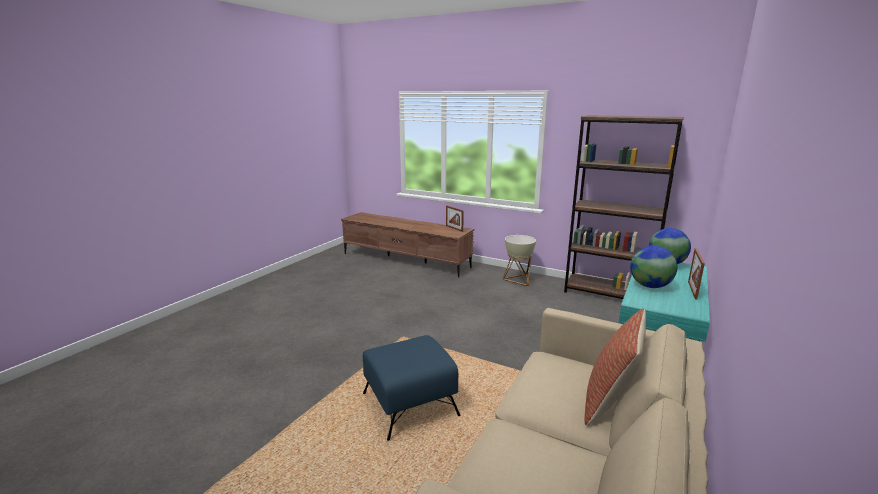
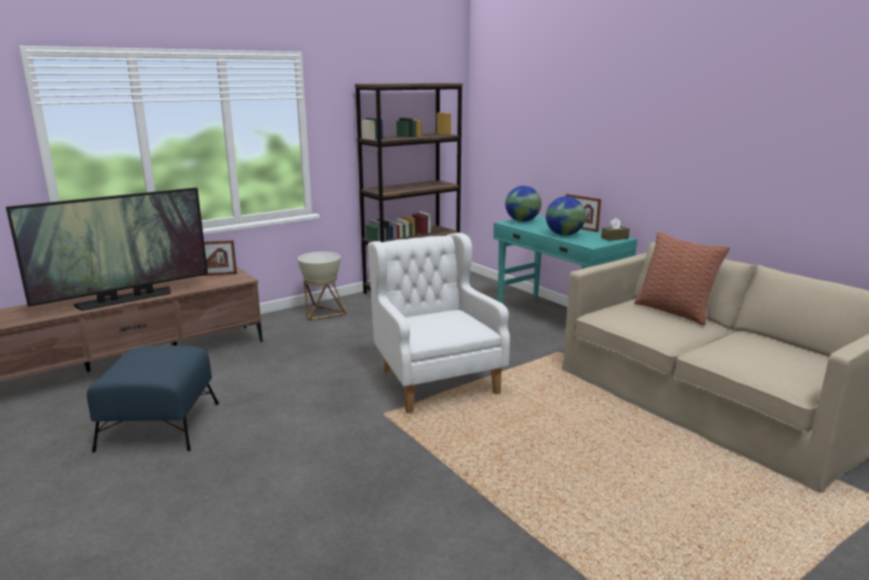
camera: 65 degrees left, 0 degrees up
blue ottoman [363,335,461,441] -> blue ottoman moved to [87,345,219,452]
none -> television [6,187,208,311]
none -> white armchair [368,233,510,413]
none -> brown tissue box [601,218,630,241]

